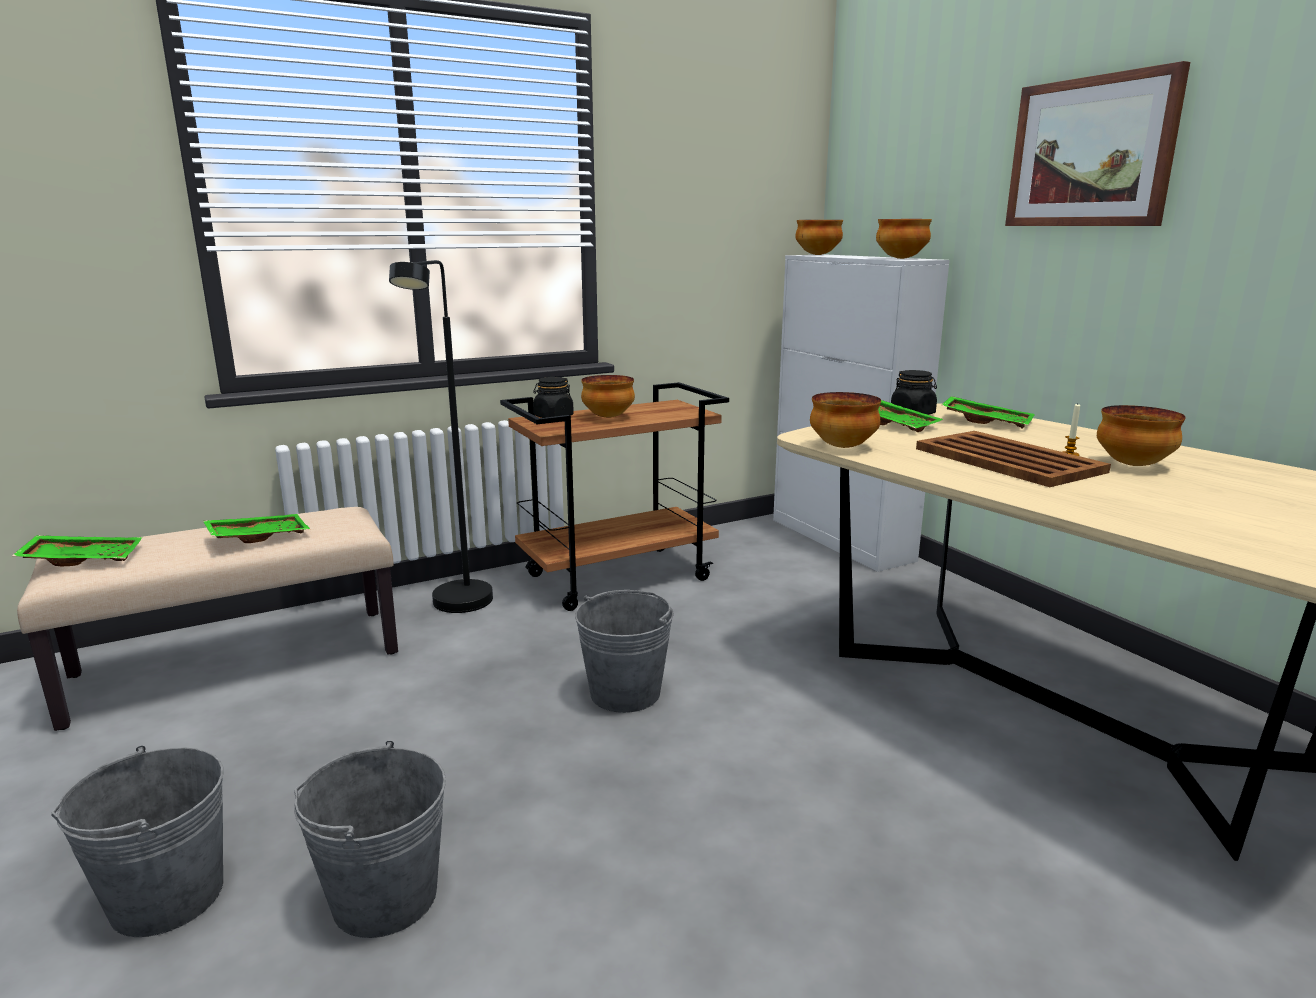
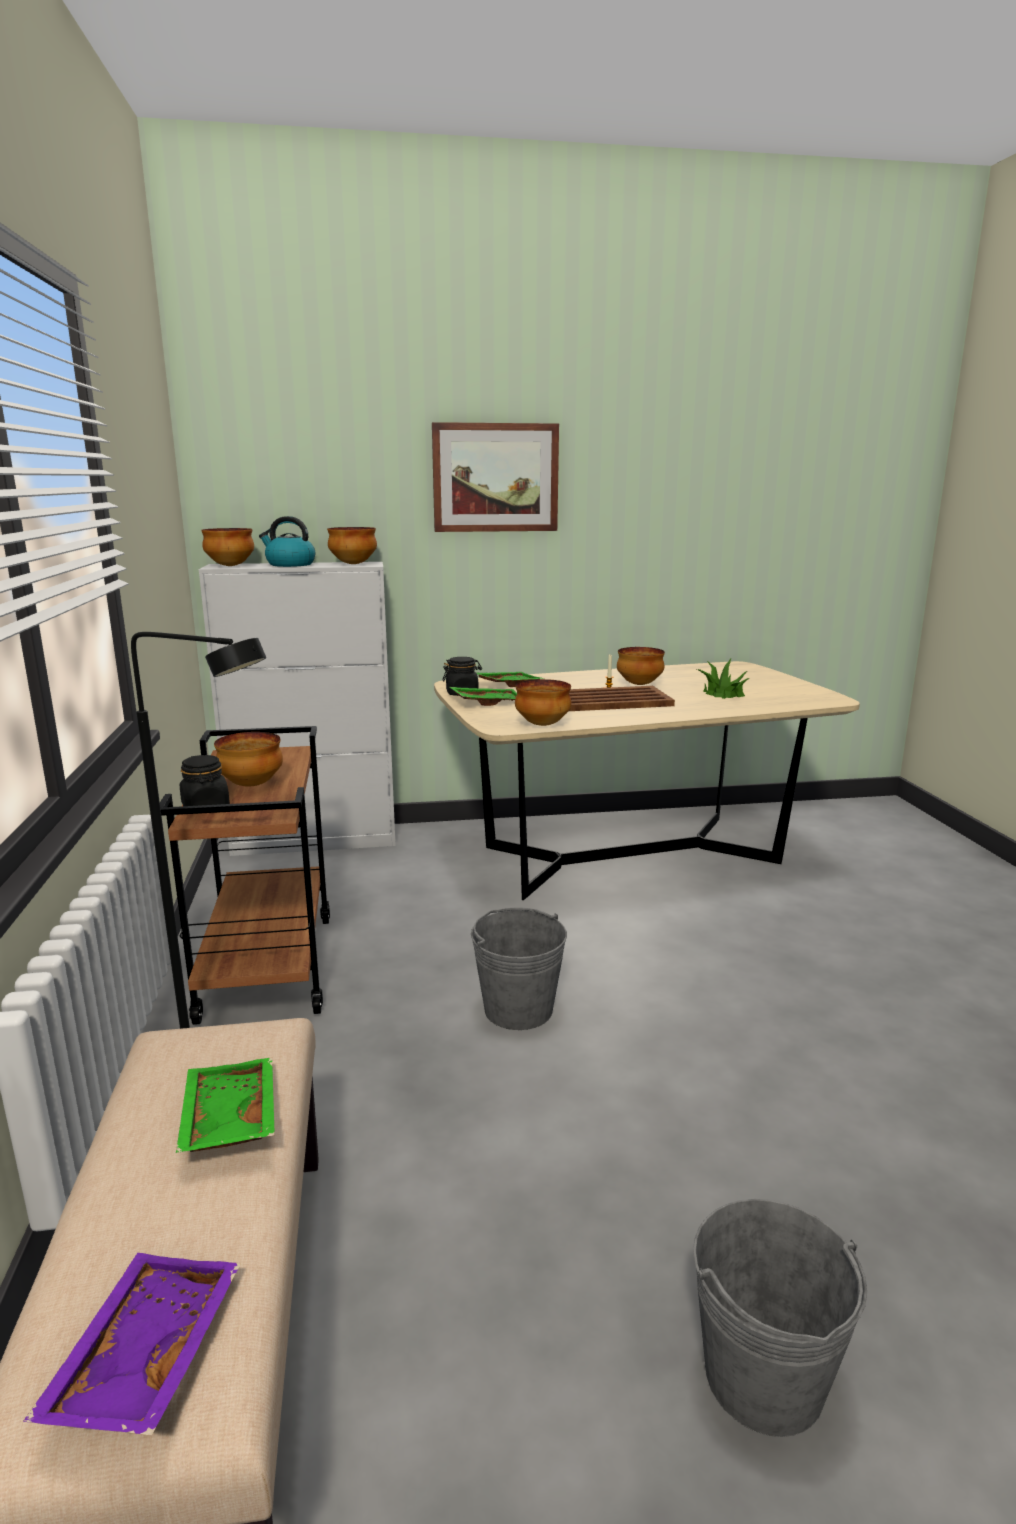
camera: 70 degrees left, 0 degrees up
green tray [12,535,143,566] -> purple tray [23,1253,241,1436]
grey bucket [294,741,446,938] -> none
none -> kettle [259,516,315,567]
none -> potted plant [697,659,750,699]

